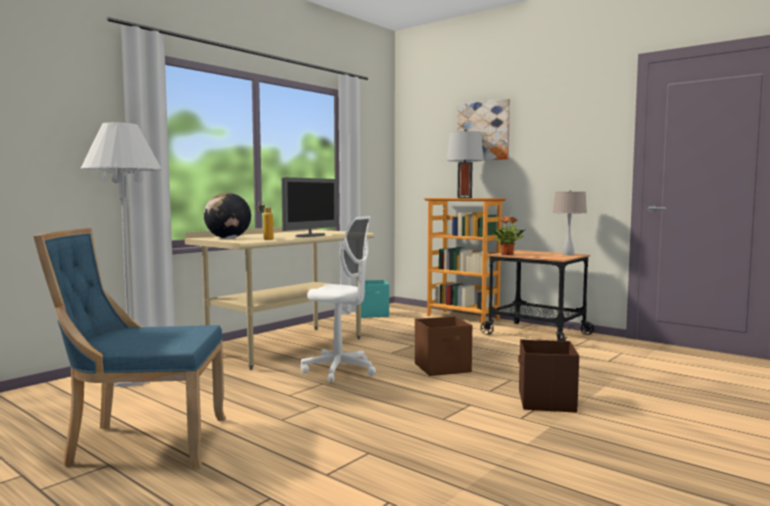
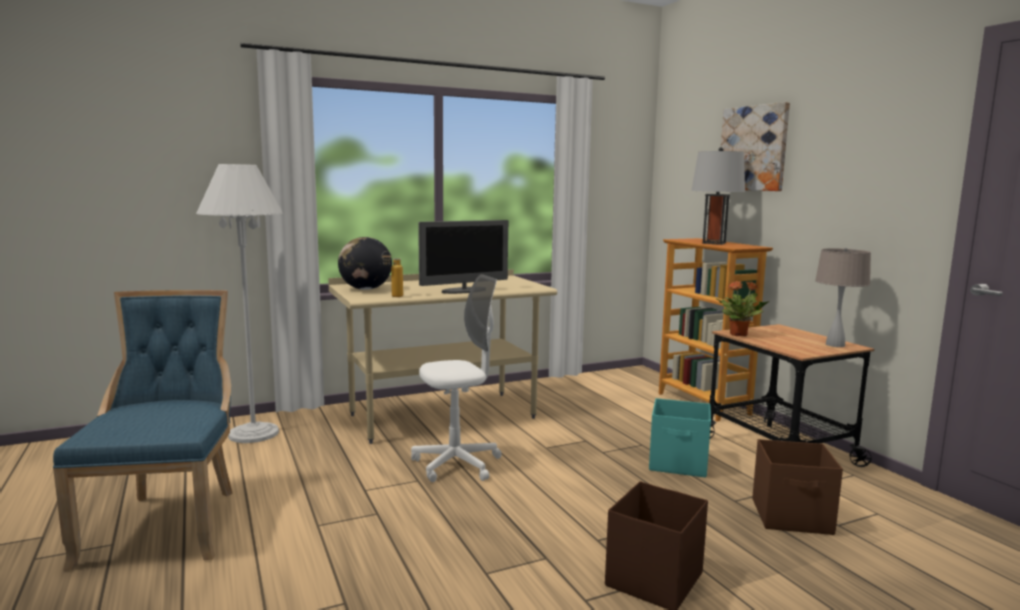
camera: 25 degrees right, 5 degrees up
blue chair [33,228,226,468] -> blue chair turned 60 degrees clockwise [53,290,233,570]
white office chair [301,216,376,383] -> white office chair turned 75 degrees counterclockwise [411,274,502,482]
turquoise storage box [355,280,389,318] -> turquoise storage box moved to [649,398,711,478]
brown storage box [415,316,472,376] -> brown storage box moved to [752,439,843,535]

